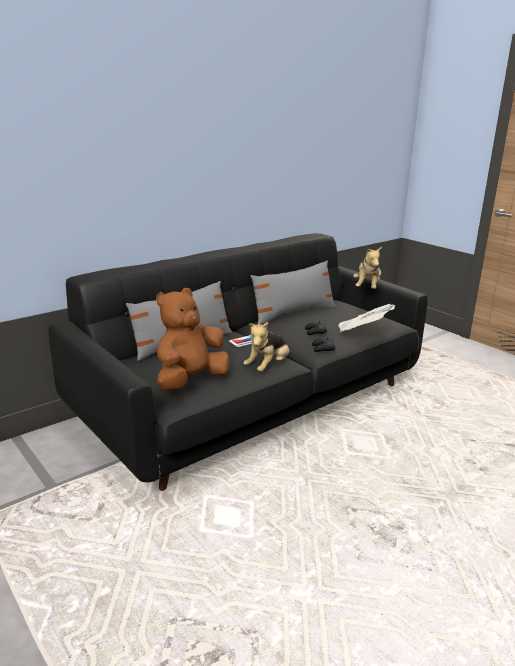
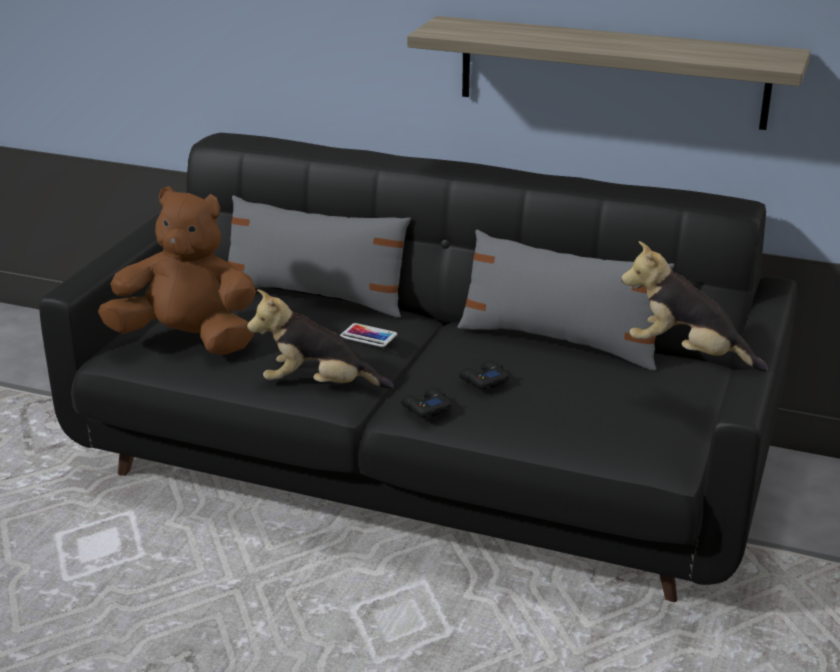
camera: 60 degrees right, 5 degrees up
newspaper [339,304,395,332] -> none
plush toy [353,246,382,289] -> plush toy turned 45 degrees clockwise [621,241,768,372]
none -> shelf [407,16,811,130]

